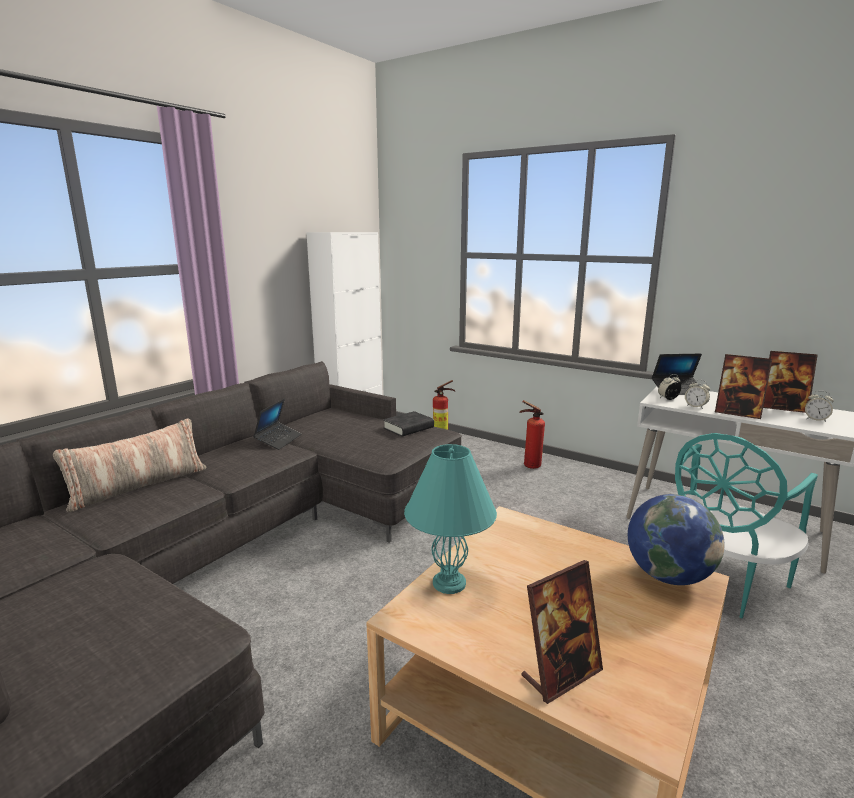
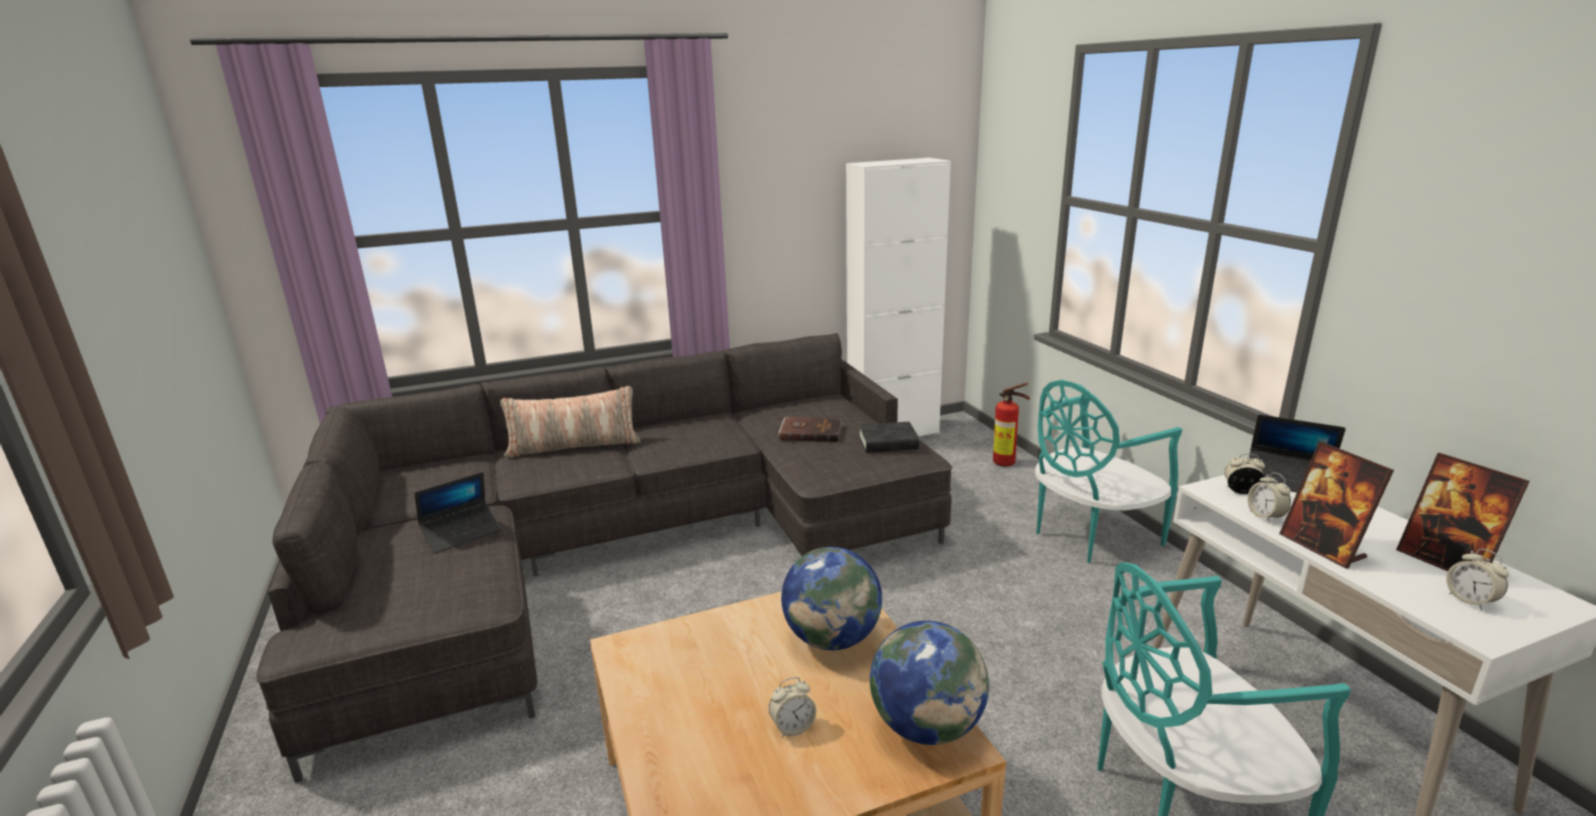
camera: 35 degrees right, 5 degrees up
laptop [253,399,301,450] -> laptop moved to [414,472,501,554]
turquoise table lamp [404,444,497,594] -> none
fire extinguisher [520,400,545,469] -> turquoise chair [1035,380,1182,563]
picture frame [521,560,603,704] -> none
none -> alarm clock [769,677,816,738]
none -> brown book [778,417,843,442]
none -> globe [781,547,882,650]

